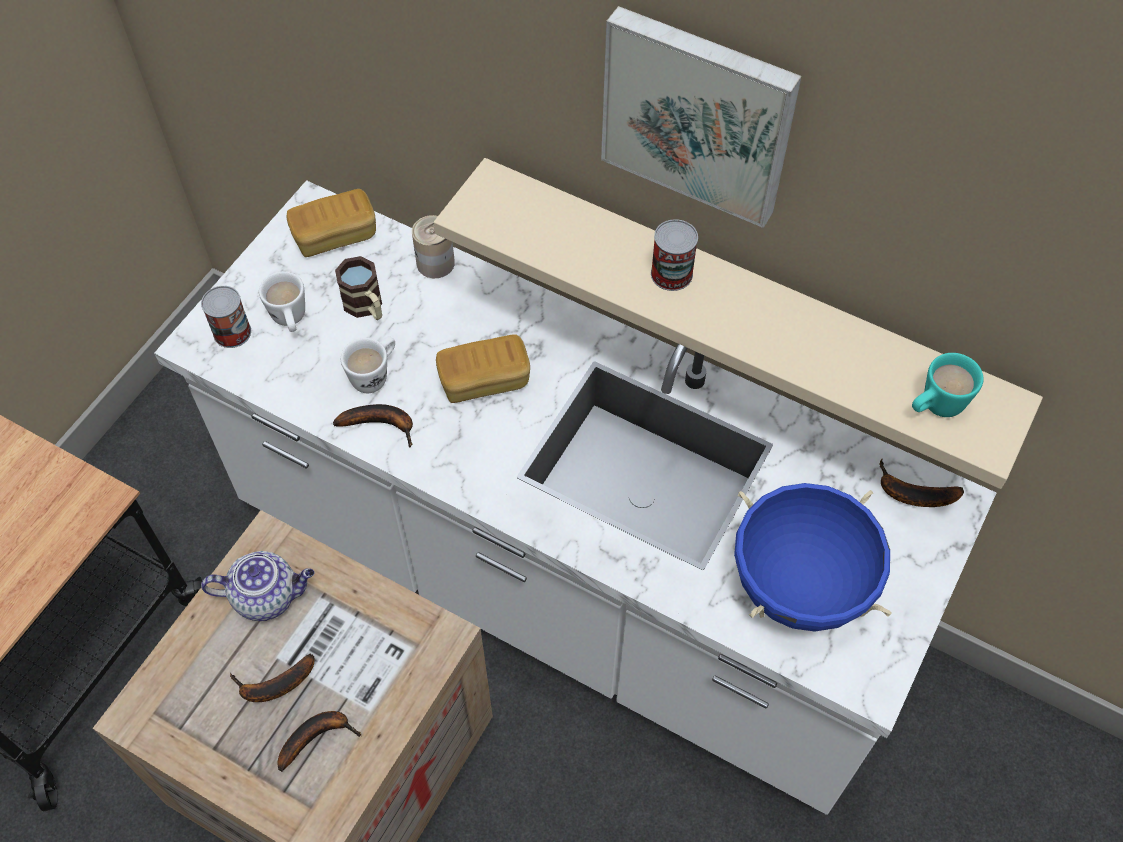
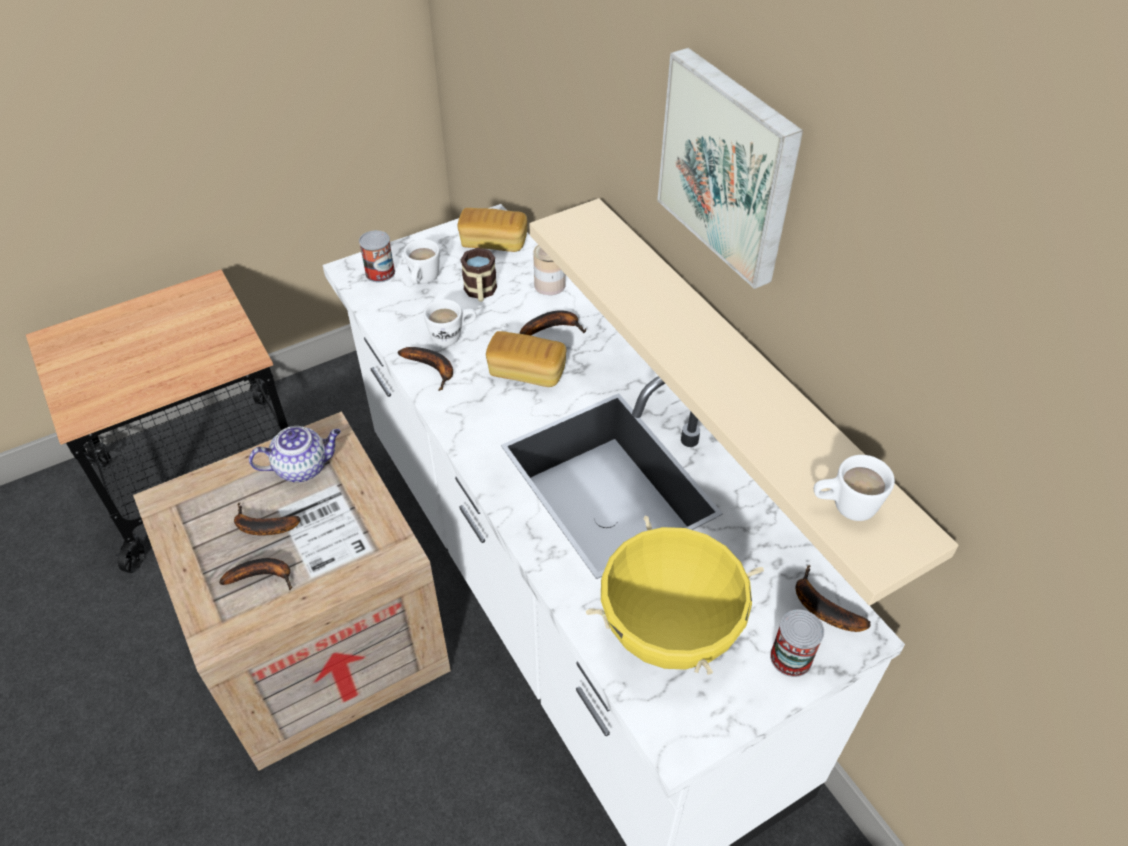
camera: 30 degrees right, 10 degrees down
teapot [201,551,315,621] -> teapot turned 45 degrees counterclockwise [249,426,341,482]
can [651,219,698,291] -> can moved to [770,609,824,677]
blue cooking pot [734,483,892,631] -> yellow cooking pot [586,516,764,675]
turquoise mug [912,353,984,417] -> white mug [814,455,895,521]
none -> banana [519,310,586,335]

